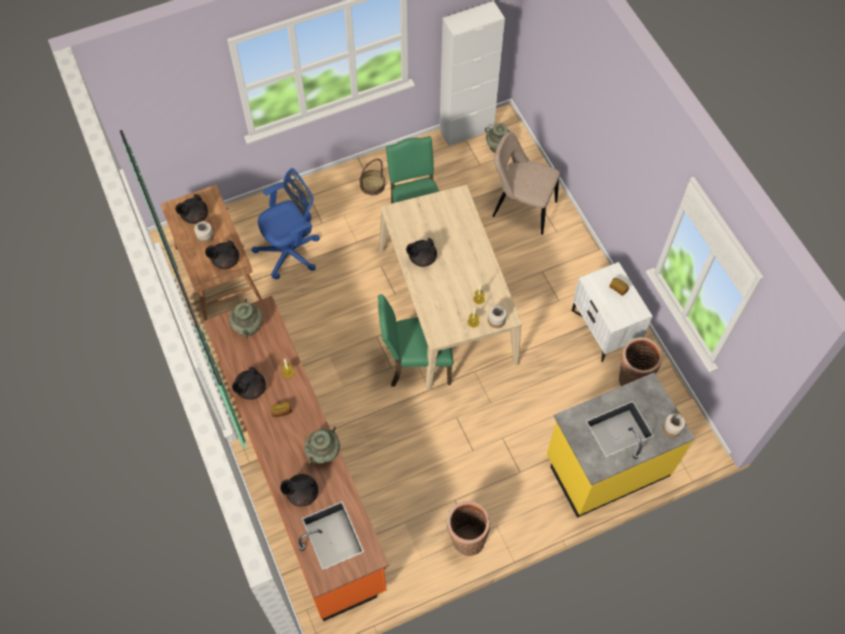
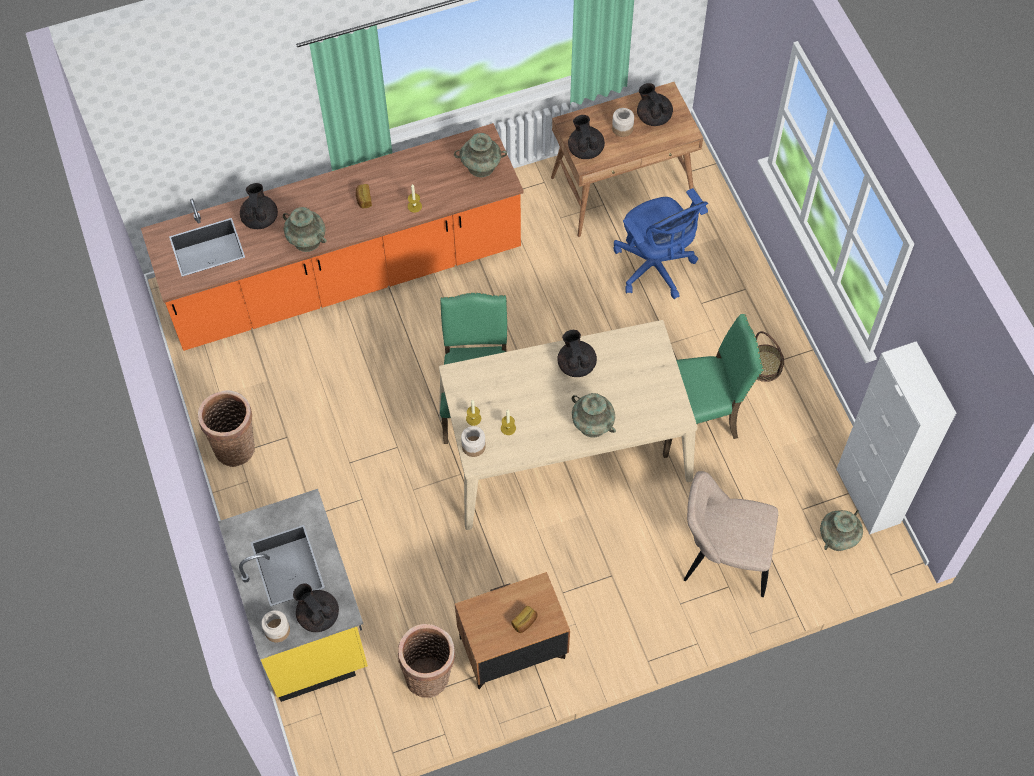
camera: 95 degrees right, 0 degrees up
black teapot [232,367,266,400] -> black teapot moved to [293,583,339,632]
beige chair [493,132,560,235] -> beige chair turned 105 degrees counterclockwise [684,471,778,597]
white nightstand [572,262,653,362] -> brown nightstand [455,572,570,689]
none -> turquoise vase [572,393,616,438]

